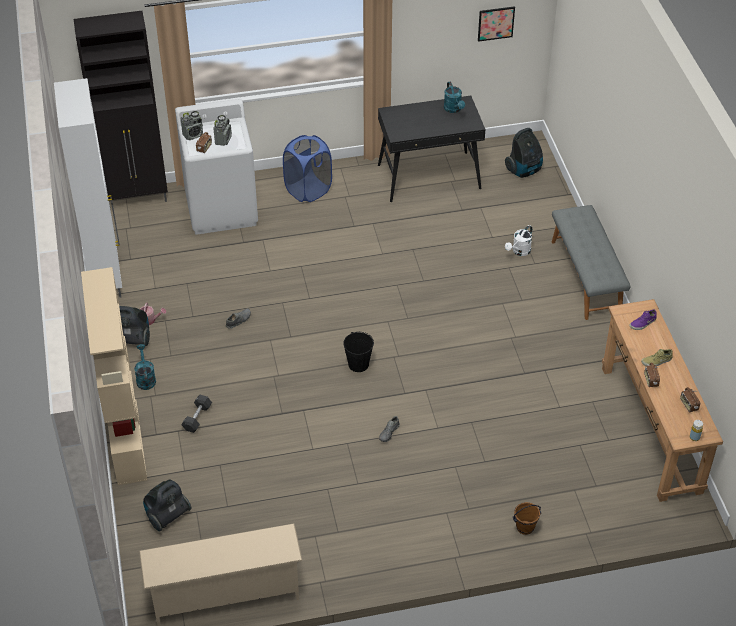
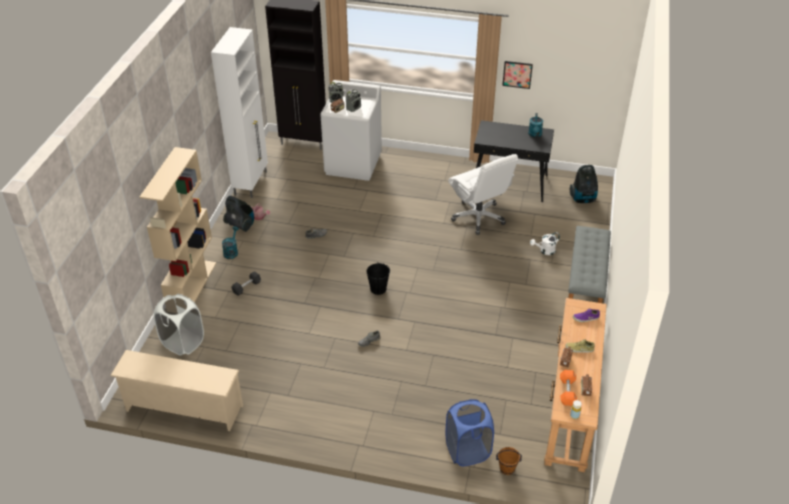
camera: 25 degrees right, 5 degrees down
vacuum cleaner [143,480,191,532] -> white laundry basket [154,294,204,355]
blue laundry basket [283,135,332,202] -> blue laundry basket moved to [445,399,494,466]
picture [478,6,515,42] -> picture moved to [502,61,533,89]
brown bucket [513,502,541,535] -> brown bucket moved to [496,447,522,475]
none -> white office chair [449,154,518,235]
none -> orange dumbbell [560,370,577,406]

